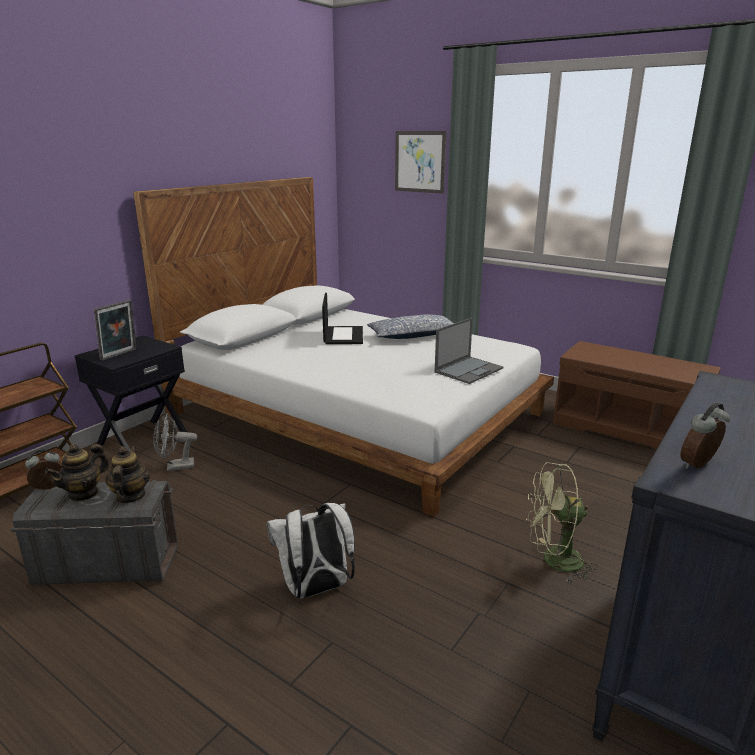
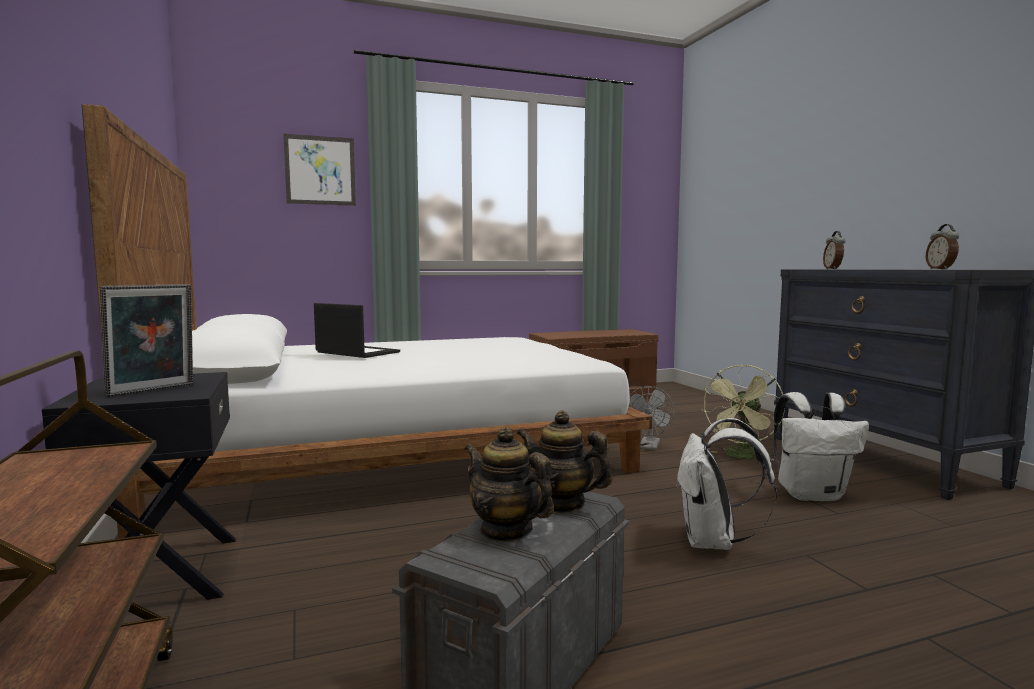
camera: 55 degrees left, 15 degrees down
alarm clock [25,449,62,490] -> alarm clock moved to [823,231,846,269]
teapot [45,444,109,502] -> teapot turned 150 degrees clockwise [465,427,554,542]
picture frame [94,300,136,361] -> picture frame turned 60 degrees clockwise [100,284,193,397]
grey fan [153,414,197,471] -> grey fan moved to [629,386,675,450]
pillow [367,314,454,339] -> none
laptop [434,317,504,384] -> none
none -> white backpack [774,392,869,501]

